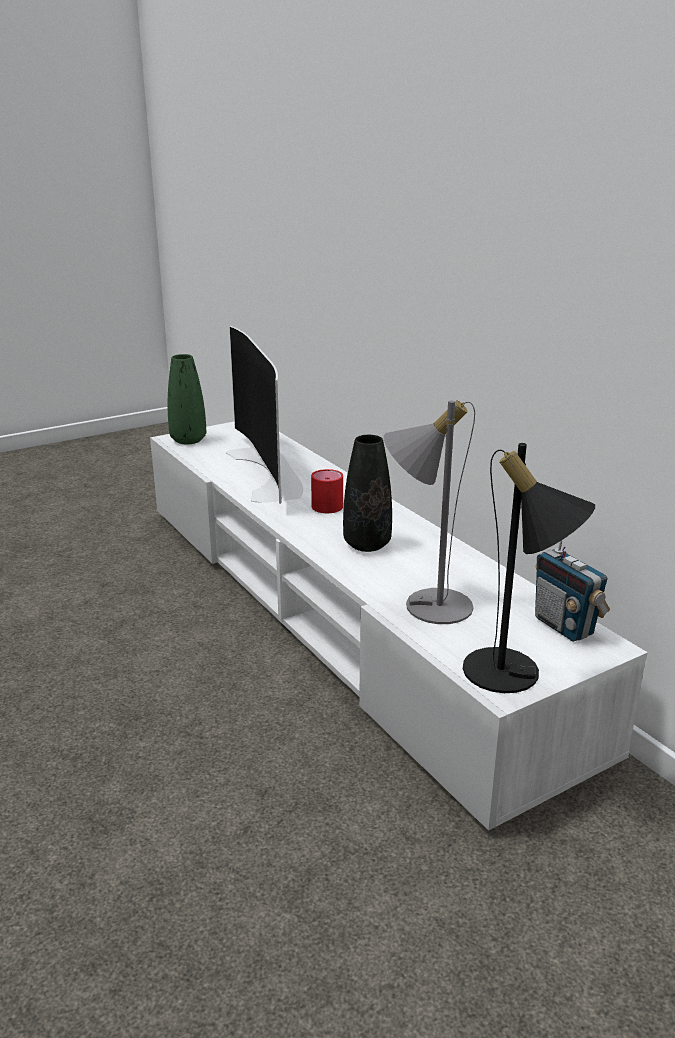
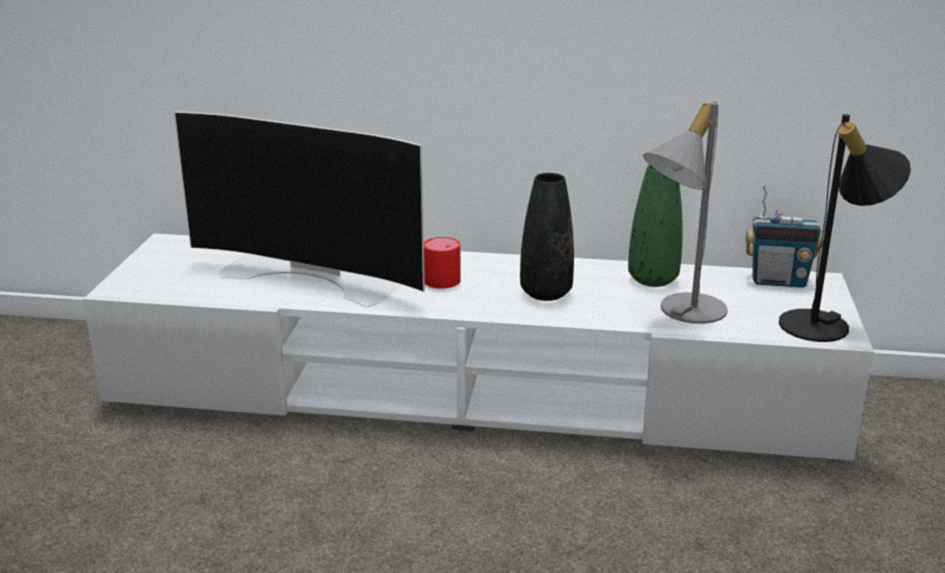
camera: 50 degrees left, 0 degrees up
green vase [168,354,206,444] -> green vase moved to [628,165,683,287]

